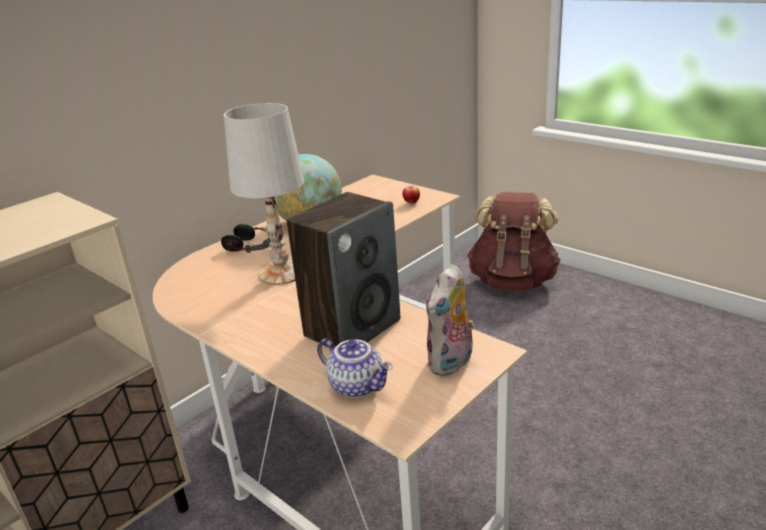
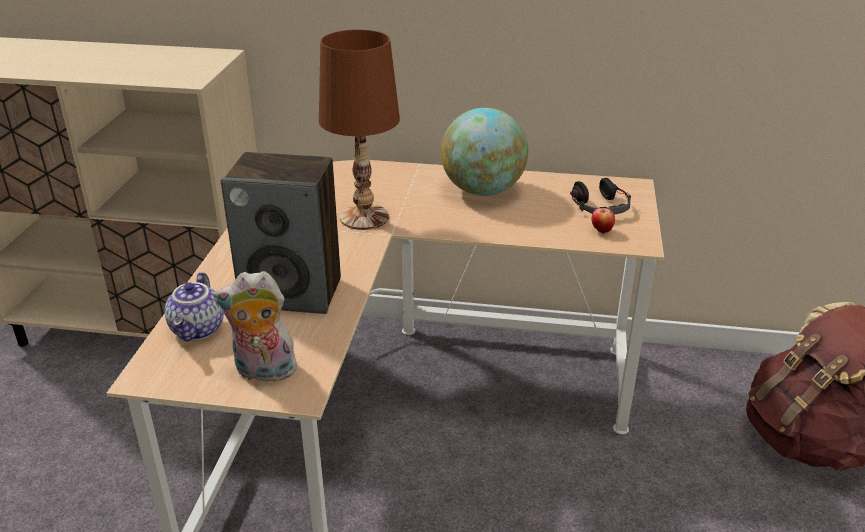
camera: 55 degrees right, 5 degrees up
headphones [221,224,271,253] -> headphones moved to [570,178,631,215]
white table lamp [224,103,304,285] -> brown table lamp [319,29,400,230]

